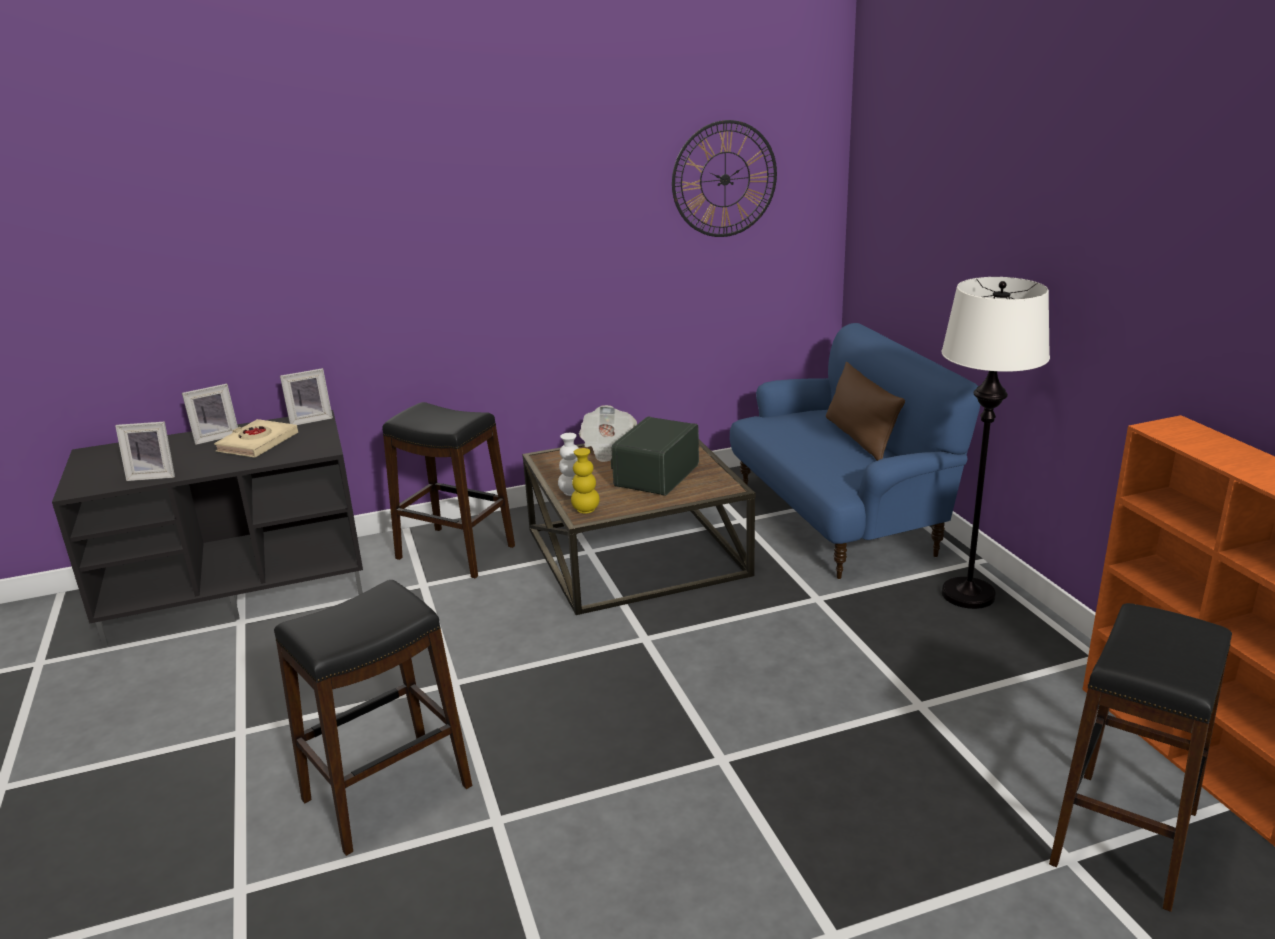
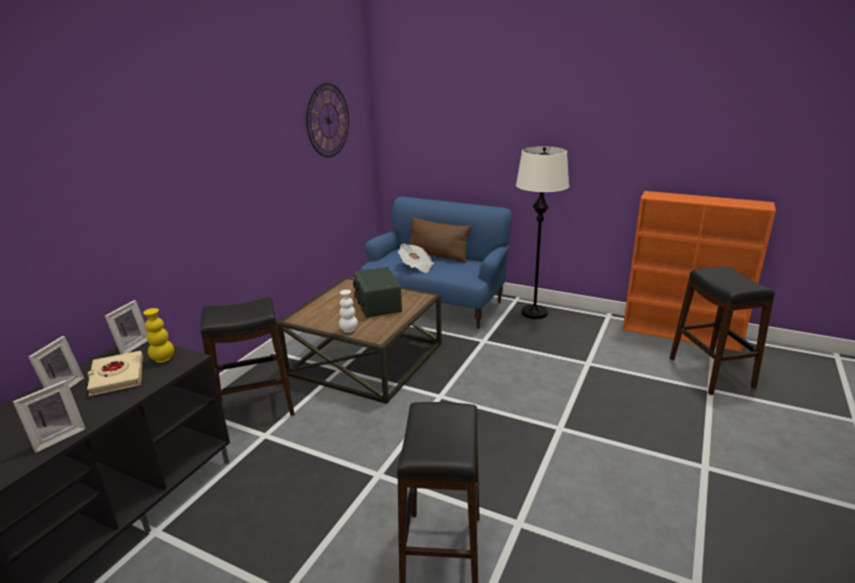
camera: 45 degrees left, 0 degrees up
yellow vase [571,448,600,514] -> yellow vase moved to [143,308,174,363]
newspaper [579,405,637,462] -> newspaper moved to [398,244,434,273]

